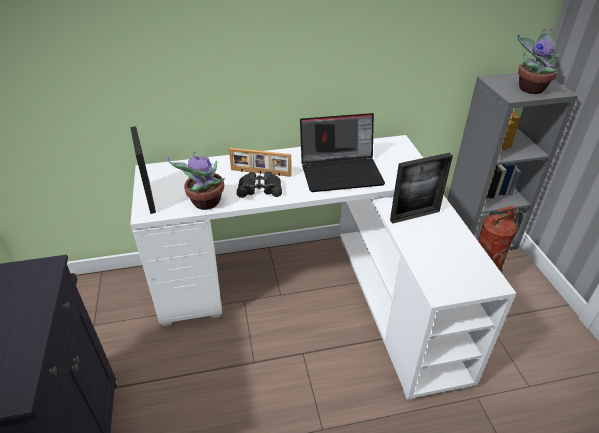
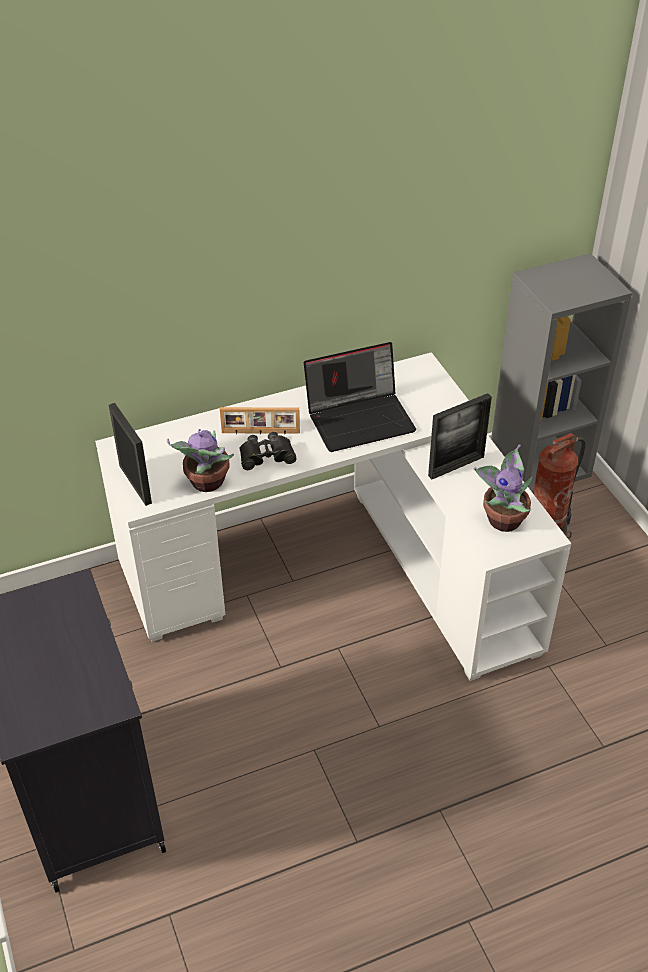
camera: 10 degrees left, 5 degrees up
potted plant [517,28,560,94] -> potted plant moved to [474,444,532,532]

